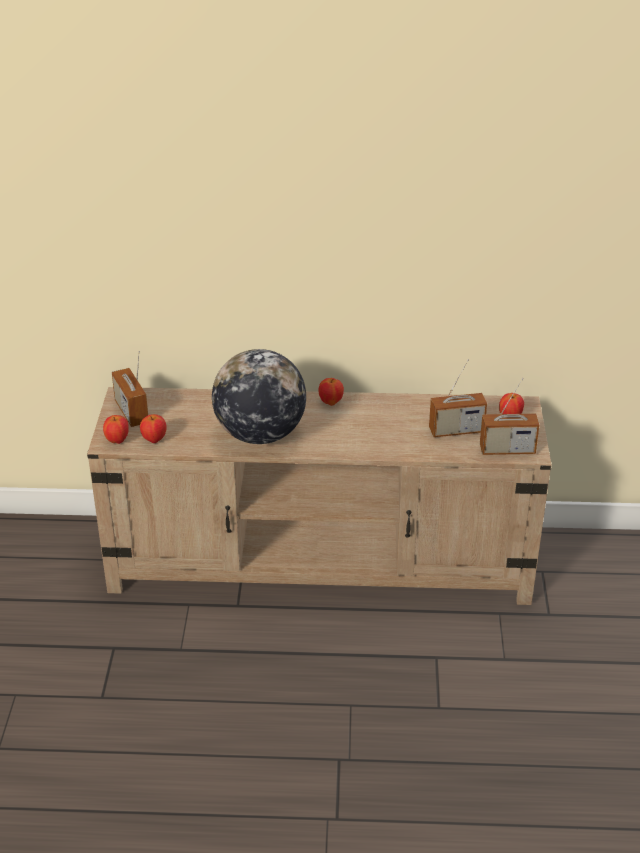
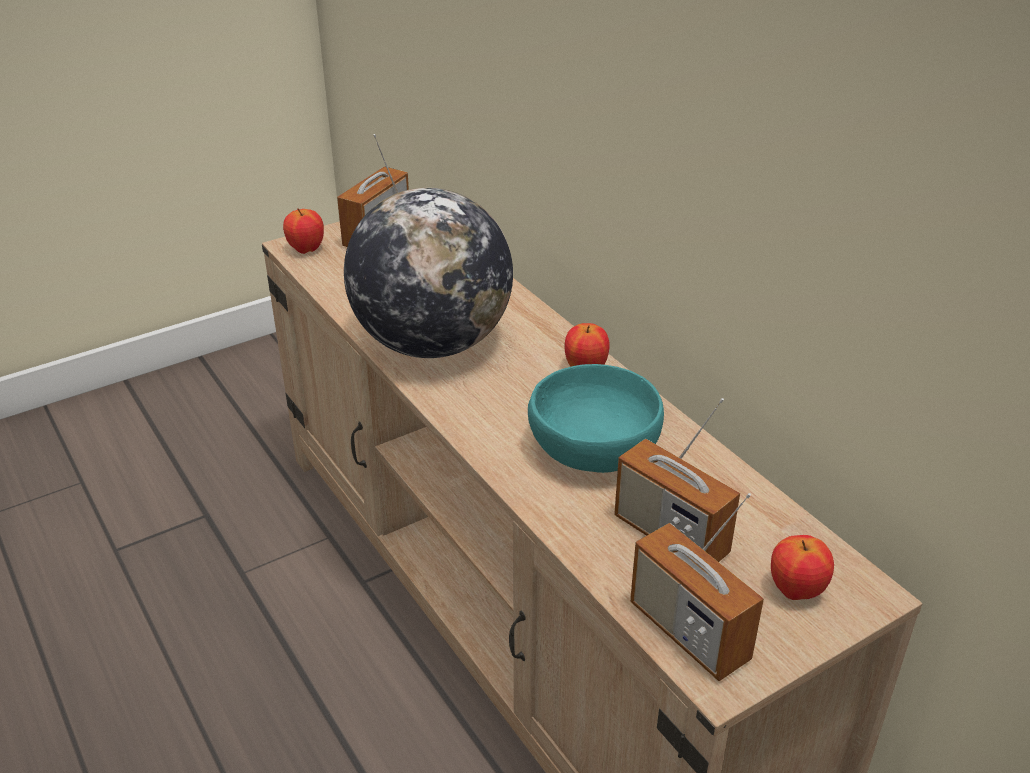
camera: 55 degrees right, 0 degrees up
apple [140,414,166,443] -> none
none -> turquoise bowl [528,364,664,473]

